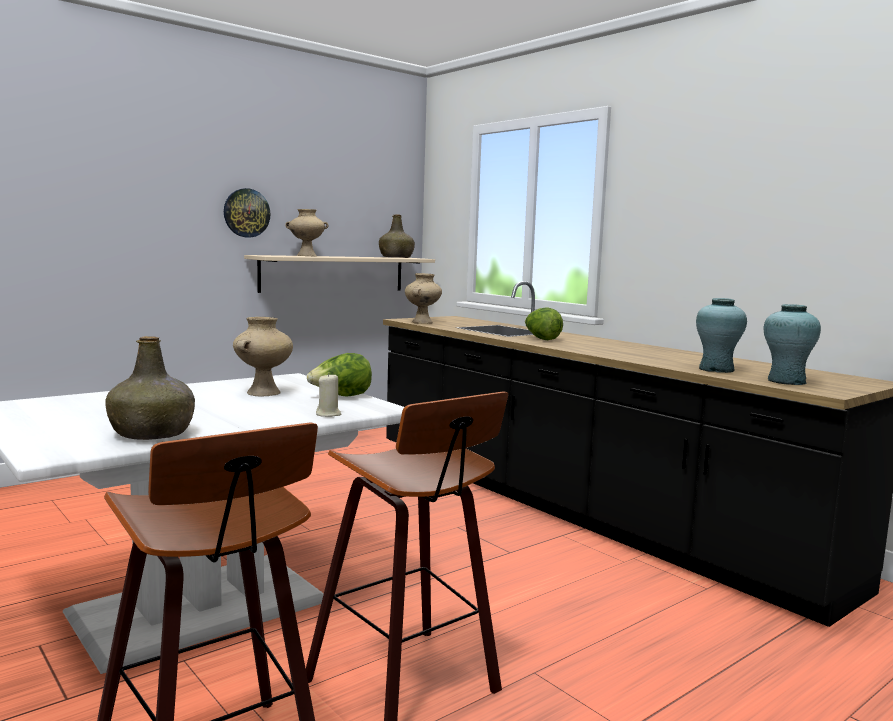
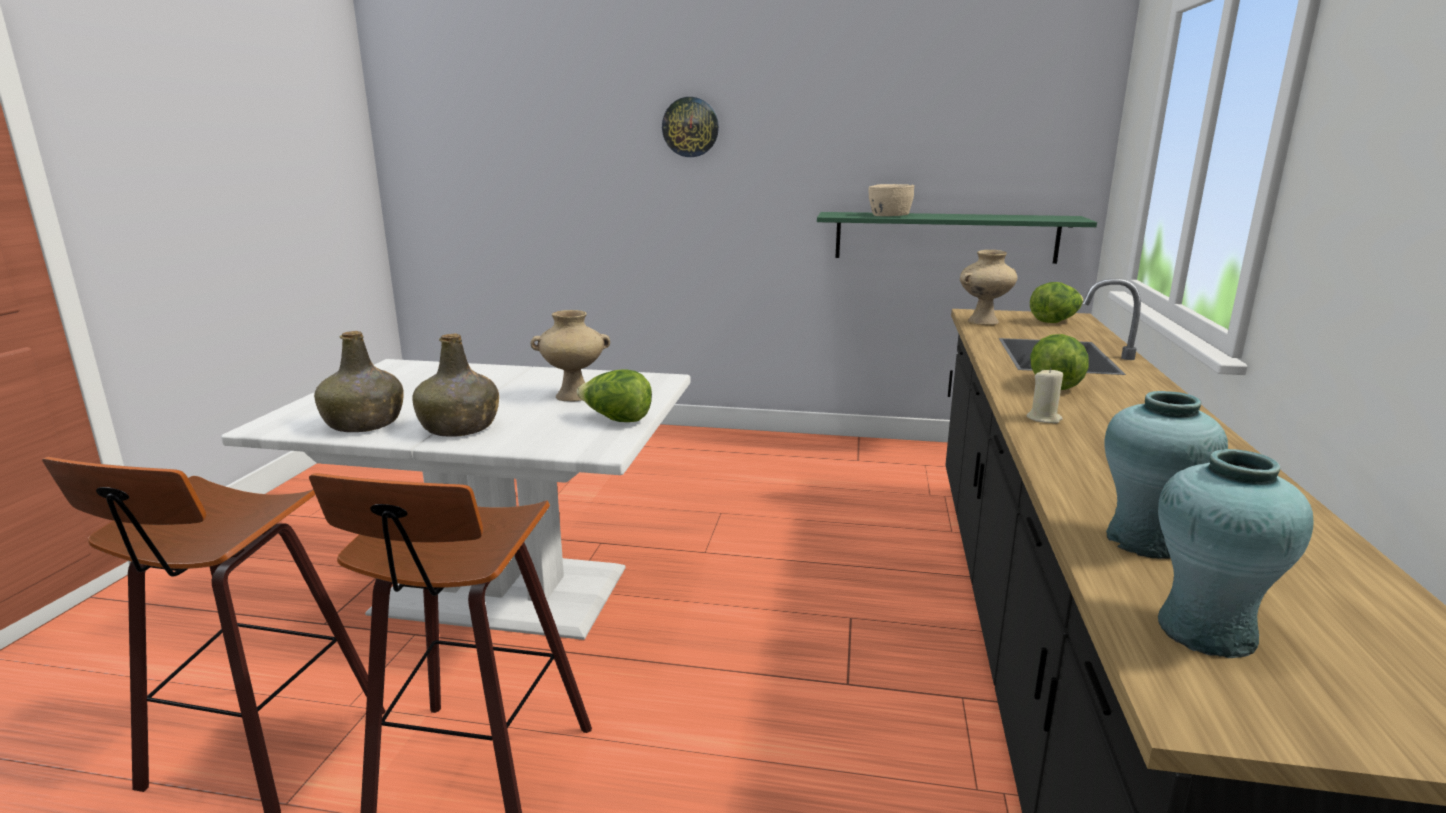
camera: 50 degrees right, 10 degrees up
wall clock [224,188,271,238] -> wall clock moved to [662,97,719,157]
beige shelf [244,255,435,293] -> green shelf [817,212,1097,264]
beige vase [285,209,329,257] -> beige bowl [868,184,915,216]
beige candle [316,373,341,417] -> beige candle moved to [1027,368,1063,423]
green bottle [379,215,415,258] -> green bottle moved to [412,334,499,437]
none -> lettuce [1030,282,1083,323]

